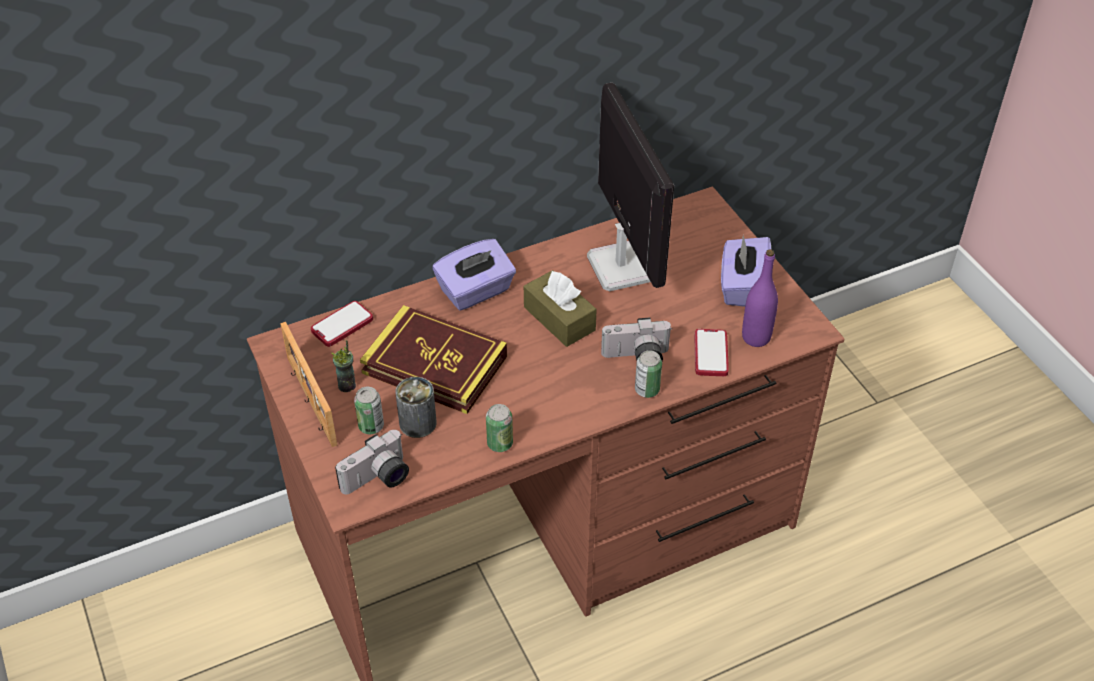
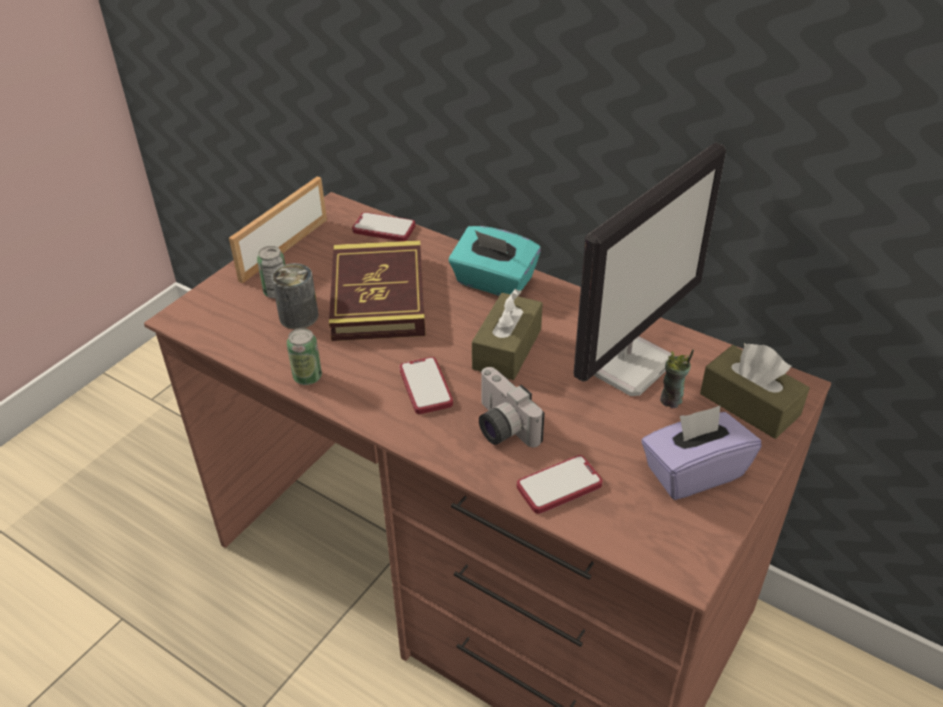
camera: 60 degrees right, 5 degrees down
cup [331,340,356,392] -> cup moved to [660,350,694,408]
camera [335,430,409,494] -> none
purple tissue box [432,239,516,311] -> turquoise tissue box [449,226,541,296]
can [635,350,662,398] -> none
purple bottle [742,249,778,347] -> none
none -> phone [399,357,453,414]
none -> brown tissue box [700,343,810,439]

